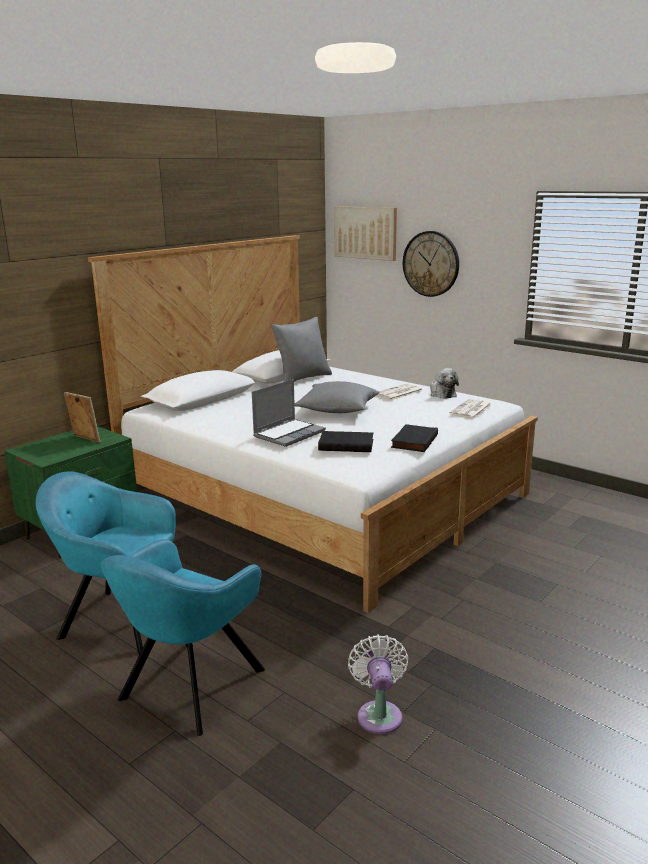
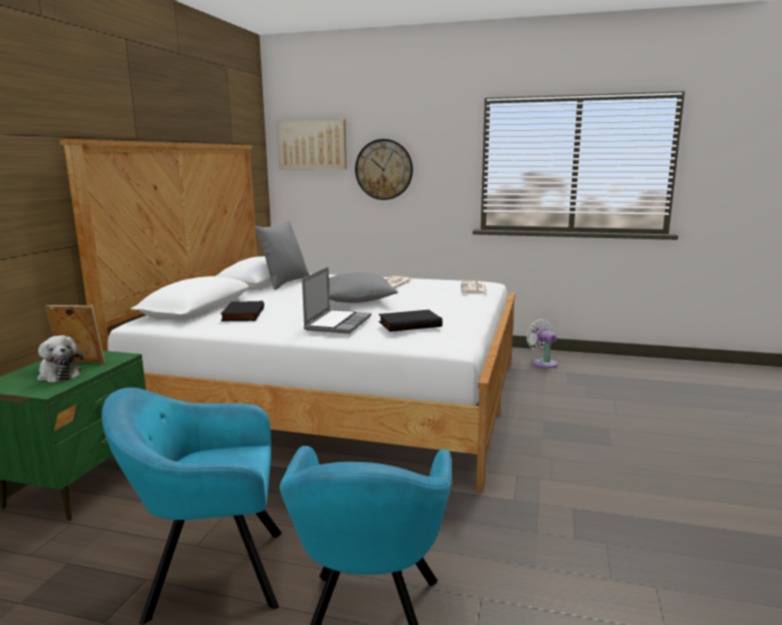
camera: 25 degrees left, 5 degrees down
white fan [348,634,409,734] -> white fan moved to [526,319,558,368]
black book [391,424,438,452] -> black book moved to [221,301,264,321]
plush toy [430,368,459,399] -> plush toy moved to [37,335,84,383]

